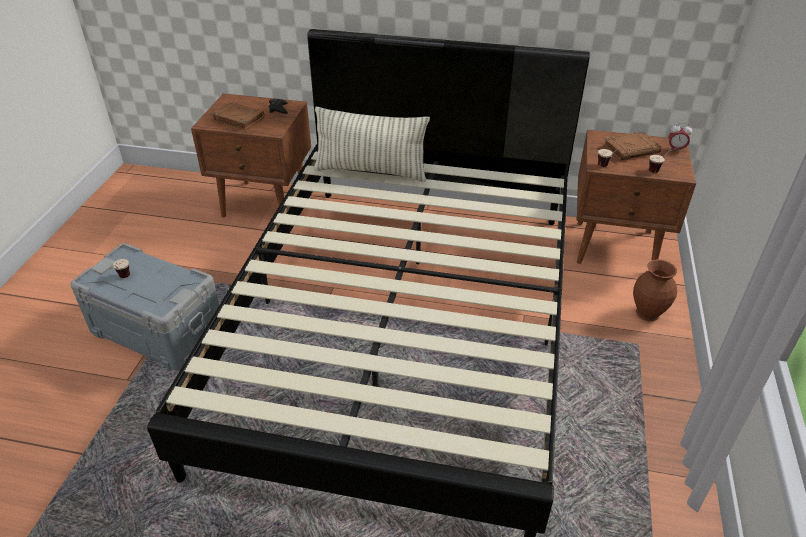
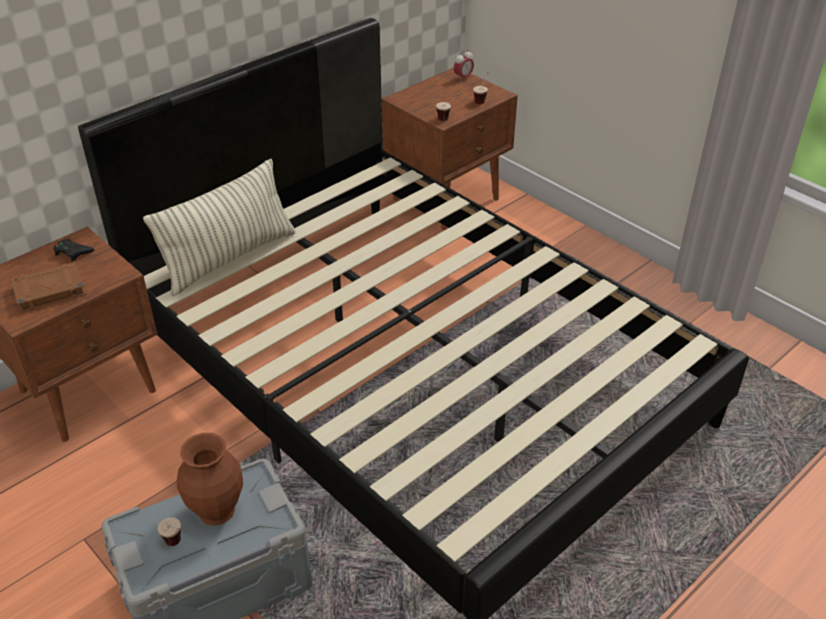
camera: 55 degrees left, 0 degrees up
brown book [603,131,661,160] -> none
brown vase [633,259,677,321] -> brown vase moved to [177,433,243,526]

